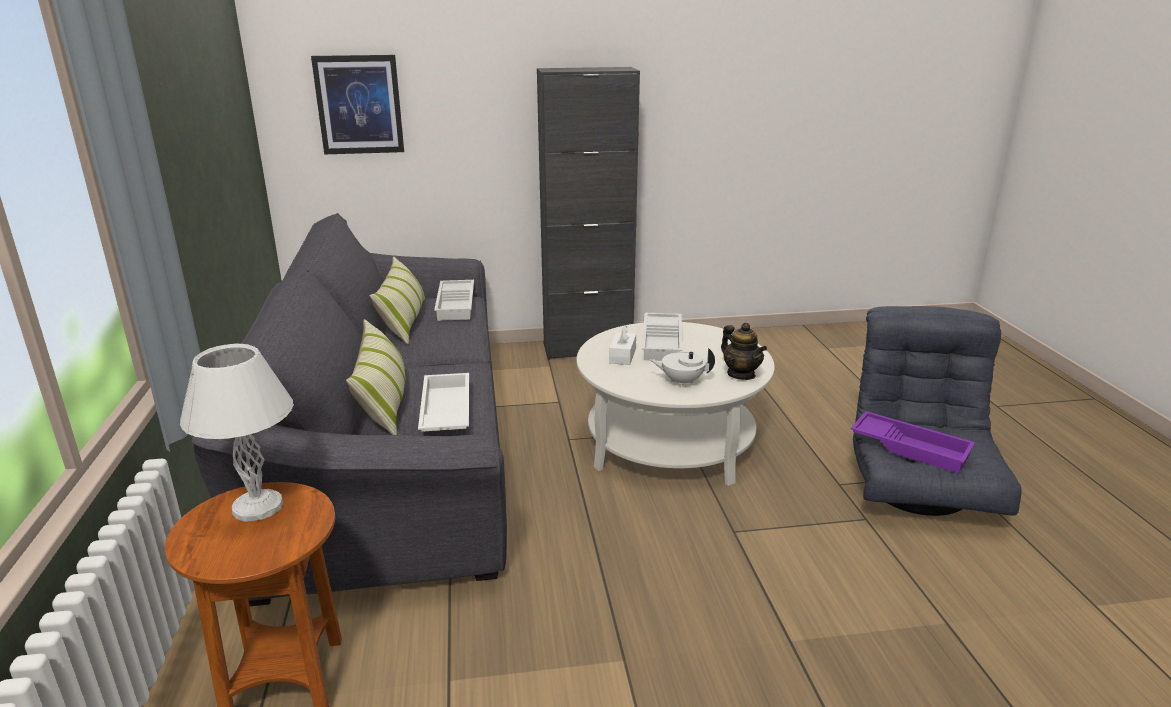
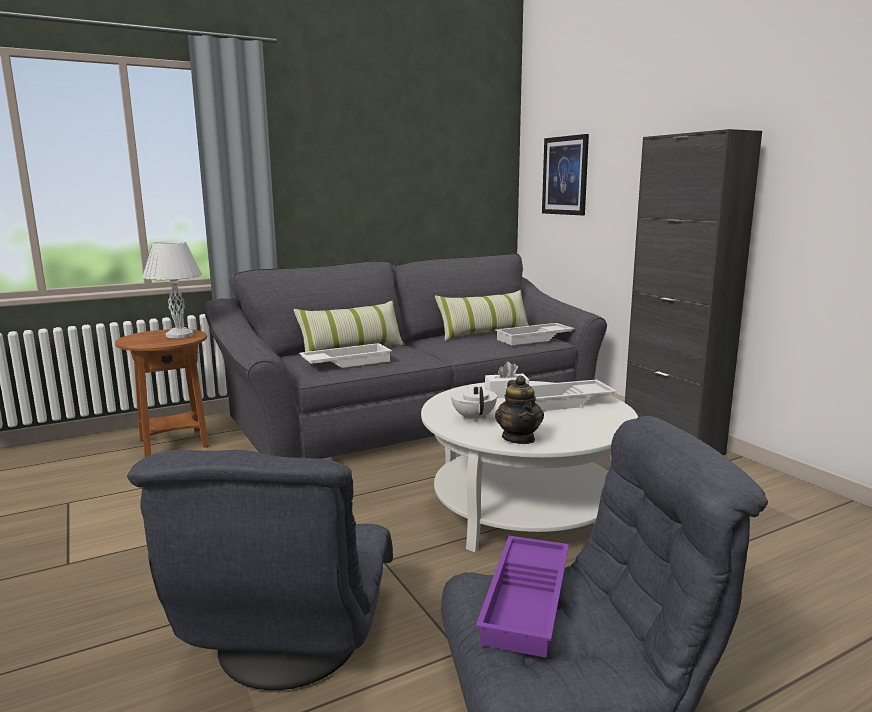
camera: 70 degrees right, 10 degrees down
teapot [721,323,767,380] -> teapot turned 45 degrees counterclockwise [495,375,544,444]
none -> grey armchair [127,450,393,690]

